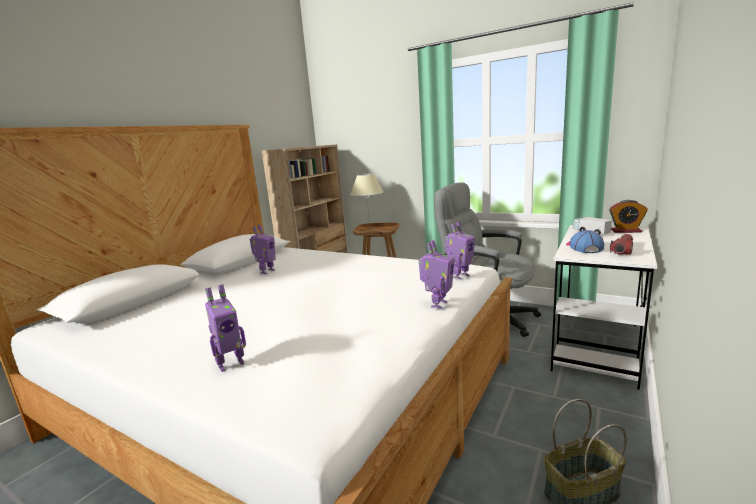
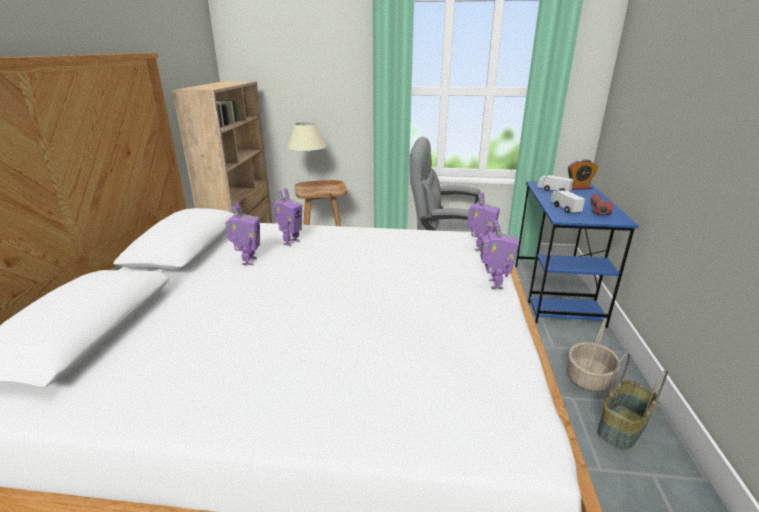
camera: 25 degrees left, 10 degrees up
toy robot [205,284,246,372] -> toy robot moved to [273,188,302,246]
white desk [551,225,657,390] -> blue desk [515,181,639,328]
cap [566,230,604,253] -> toy truck [550,190,585,213]
none -> basket [567,318,620,392]

